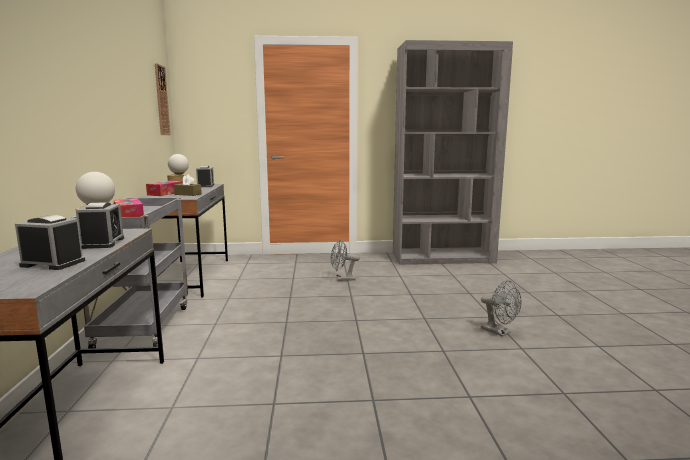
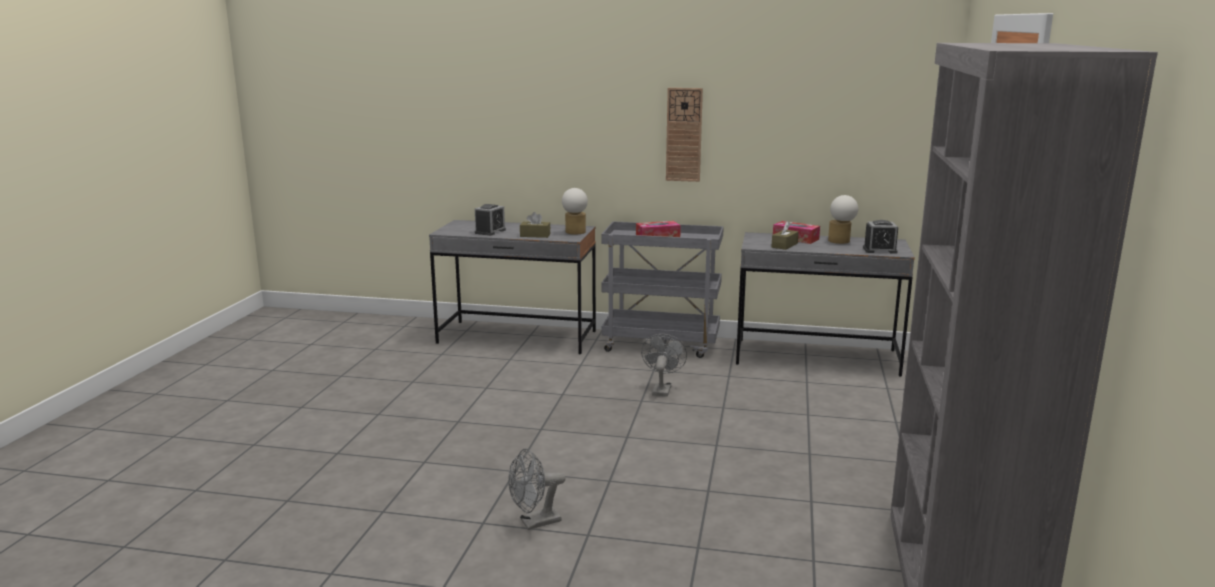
camera: 105 degrees right, 5 degrees up
alarm clock [76,202,124,249] -> brown tissue box [520,212,550,238]
wall clock [155,63,171,135] -> wall clock moved to [666,88,703,182]
grey fan [331,240,360,281] -> grey fan moved to [641,334,687,397]

